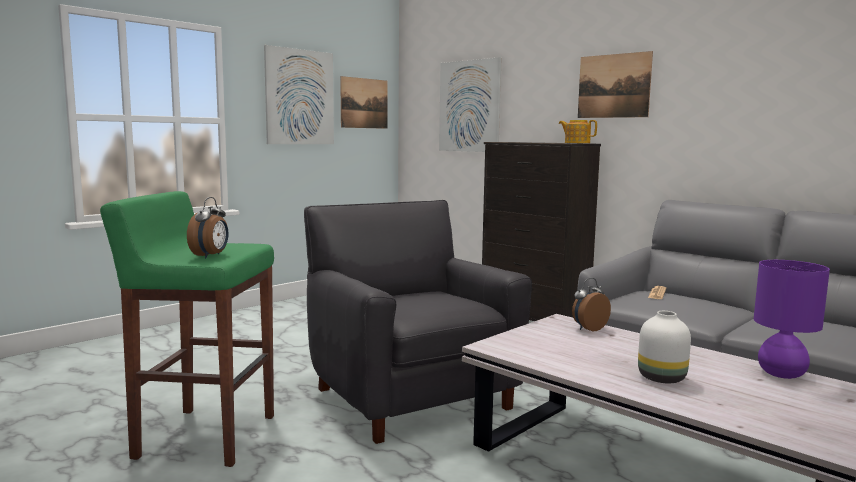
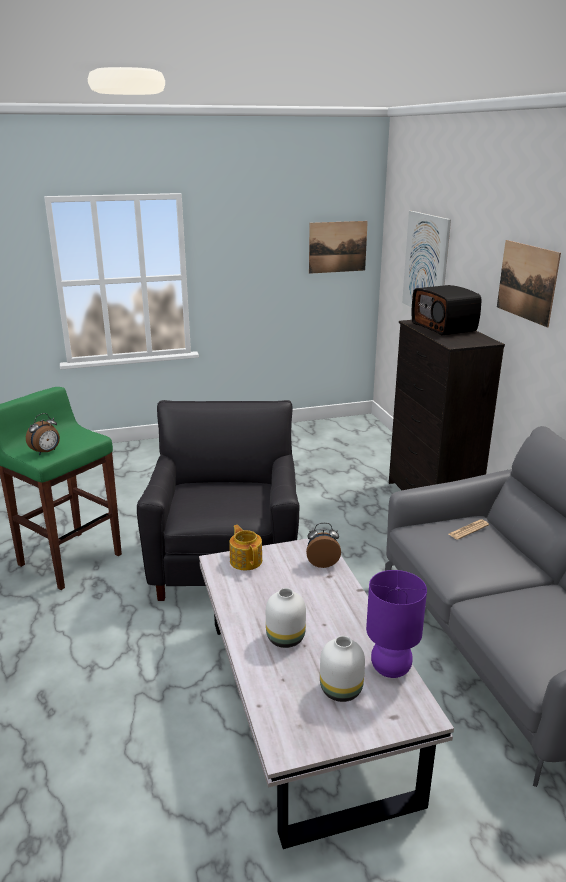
camera: 30 degrees right, 15 degrees up
picture [264,45,334,144] -> none
teapot [559,120,597,143] -> teapot moved to [229,525,262,570]
none -> white vase [320,636,365,702]
none -> radio [412,285,481,335]

